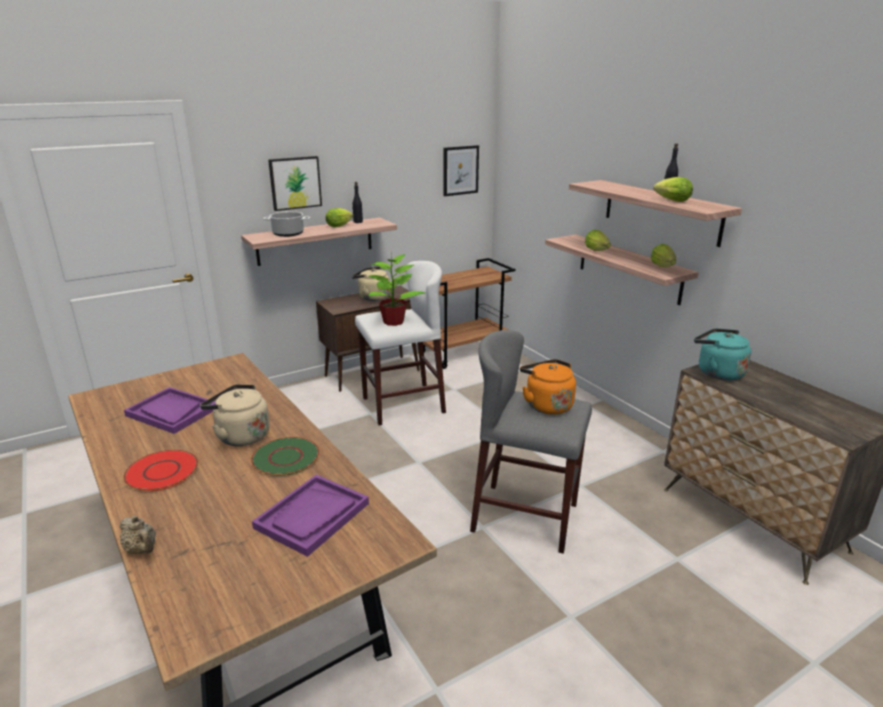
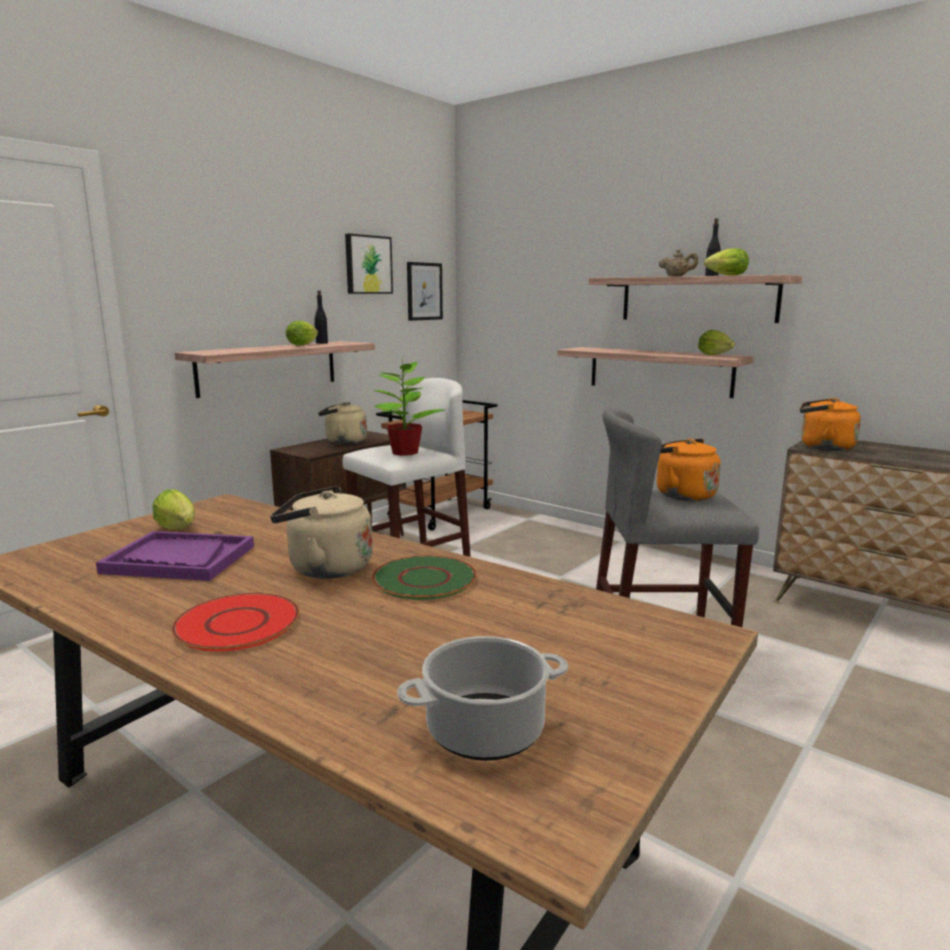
camera: 20 degrees left, 10 degrees down
beige teapot [120,515,156,554] -> beige teapot moved to [659,249,698,277]
purple tray [252,475,369,557] -> none
cooking pot [263,211,311,237] -> cooking pot moved to [397,636,568,761]
picture [268,156,322,211] -> picture moved to [345,233,393,294]
lettuce [585,230,611,251] -> lettuce moved to [153,489,195,530]
turquoise kettle [694,328,751,381] -> orange kettle [800,398,861,451]

